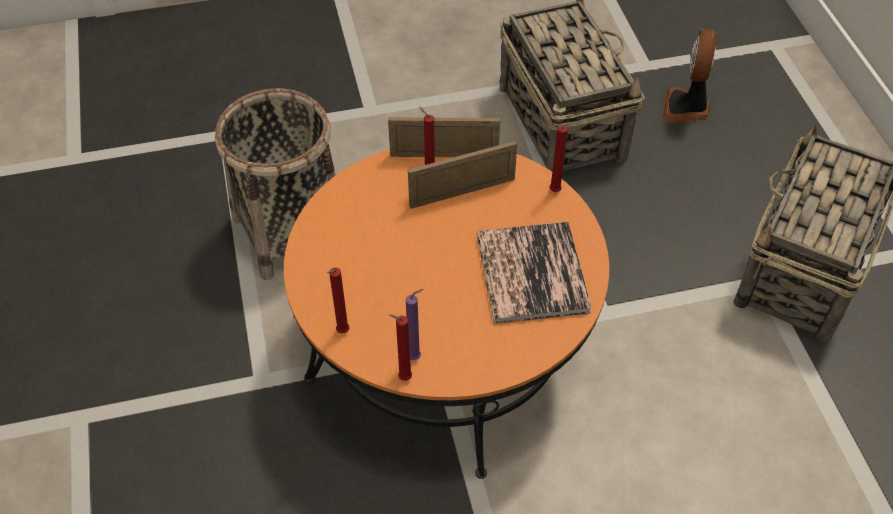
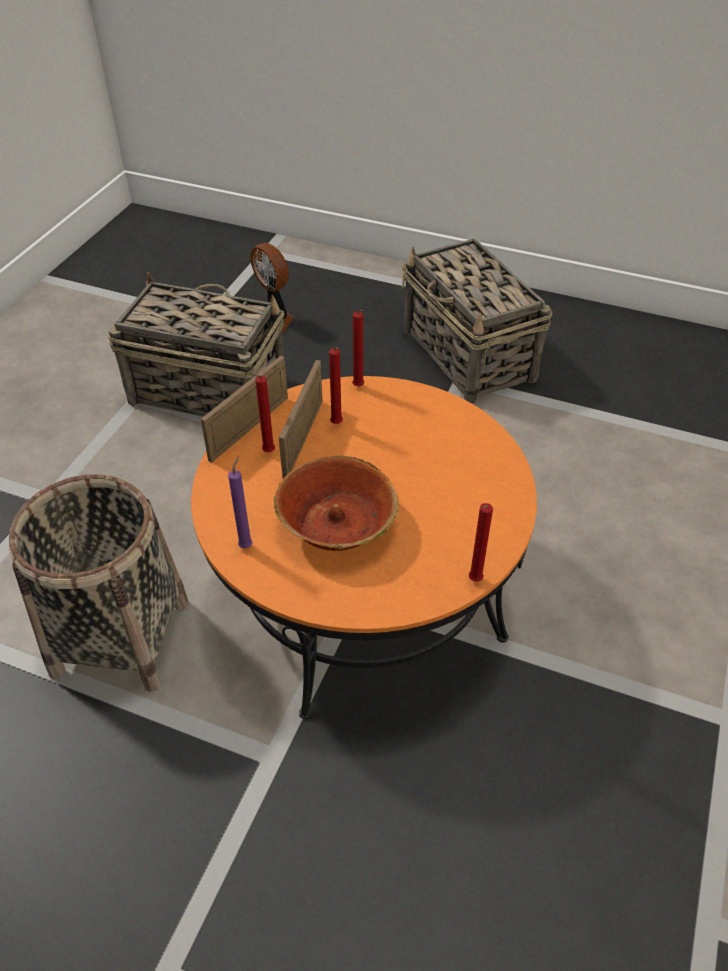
camera: 55 degrees left, 5 degrees down
red candle [327,267,350,334] -> red candle moved to [329,347,343,424]
purple candle [406,289,423,360] -> purple candle moved to [228,456,252,548]
book [477,222,592,323] -> none
none -> bowl [274,456,399,553]

